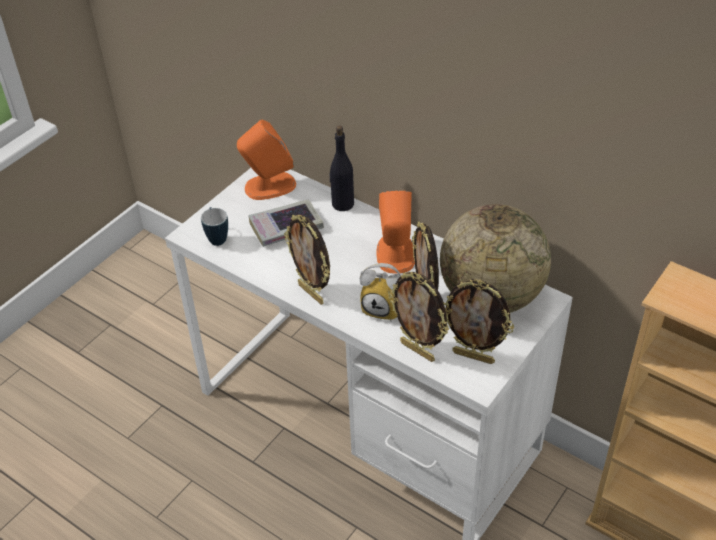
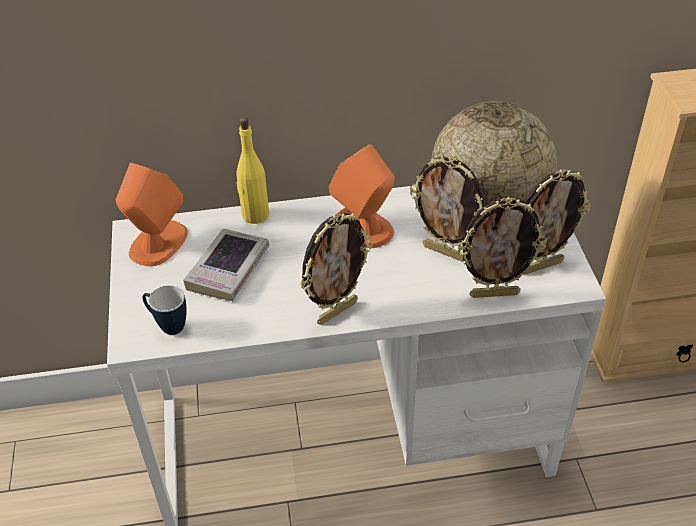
camera: 45 degrees left, 0 degrees up
picture frame [284,214,330,305] -> picture frame turned 45 degrees counterclockwise [300,213,372,325]
black bottle [330,126,354,211] -> yellow bottle [236,117,269,224]
alarm clock [360,263,401,322] -> none

